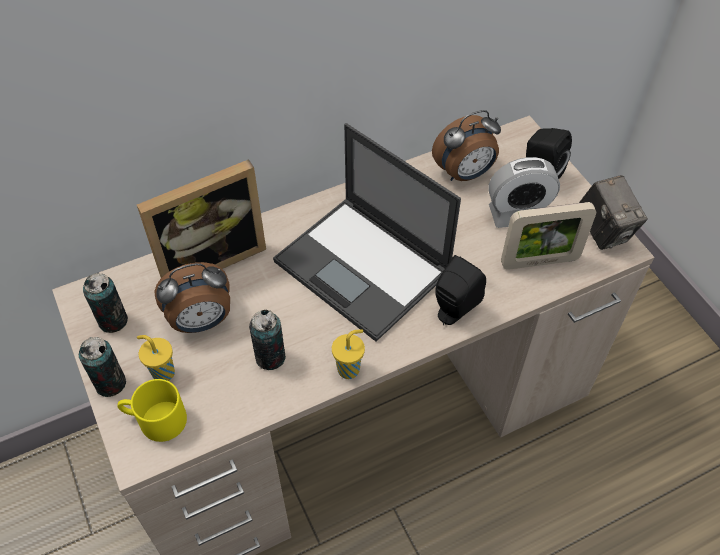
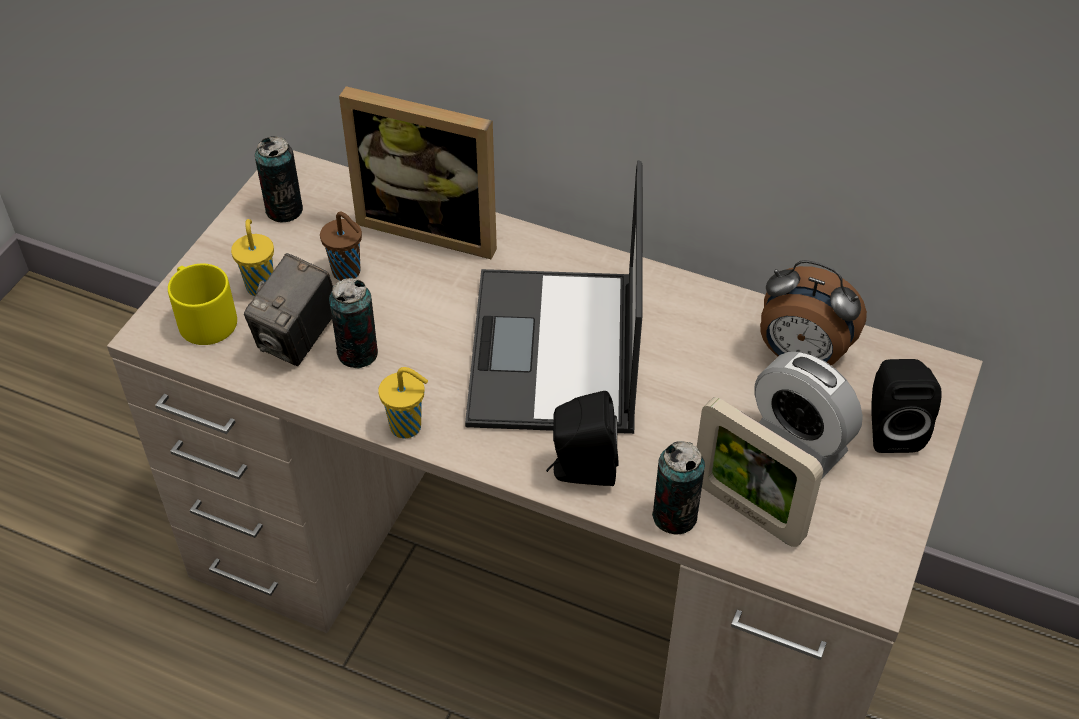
camera: 50 degrees right, 5 degrees down
can [79,337,126,397] -> can moved to [652,441,705,535]
alarm clock [154,262,230,333] -> brown cup [320,212,362,281]
camera [579,175,648,250] -> camera moved to [244,253,333,366]

